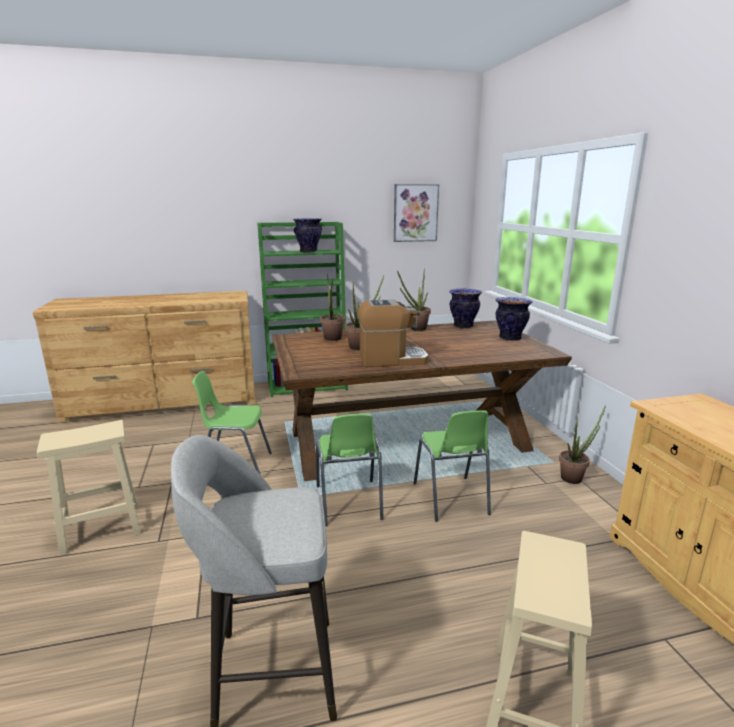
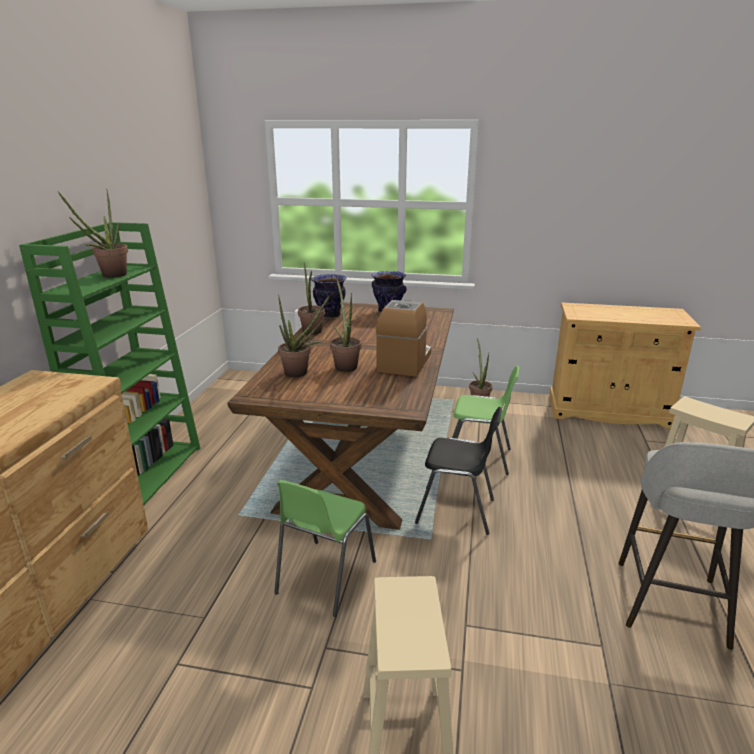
camera: 65 degrees left, 5 degrees up
vase [293,218,322,253] -> potted plant [58,188,128,278]
green chair [316,414,384,526] -> black chair [415,407,502,535]
picture [394,184,439,242] -> none

